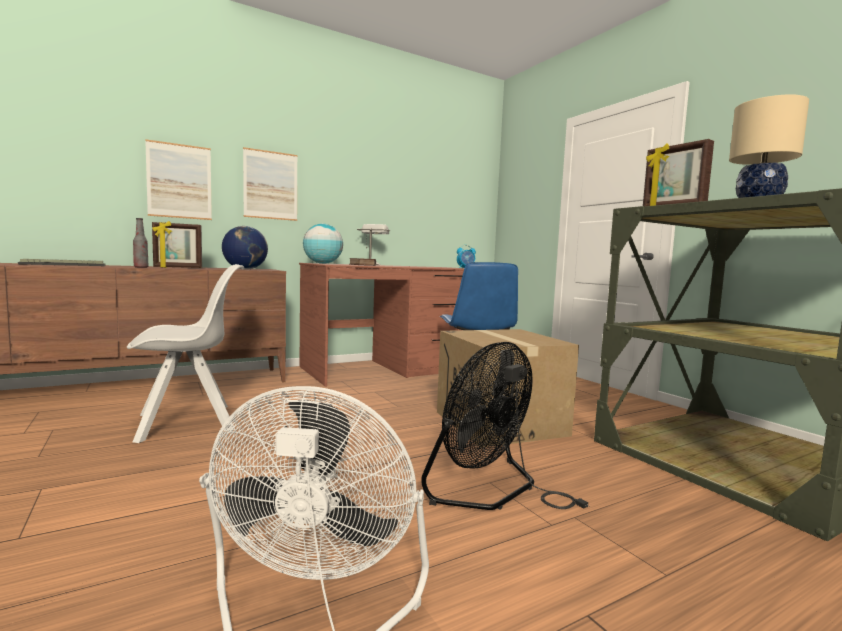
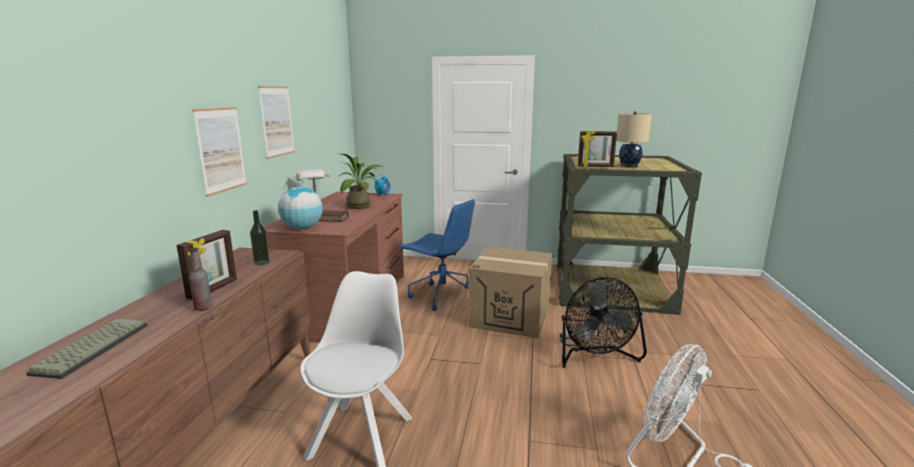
camera: 50 degrees left, 10 degrees up
picture [145,139,212,220] -> picture moved to [258,86,295,159]
globe [222,226,268,270] -> bottle [250,210,270,265]
black fan [421,342,590,510] -> black fan turned 90 degrees counterclockwise [560,277,647,368]
none -> potted plant [338,154,385,209]

